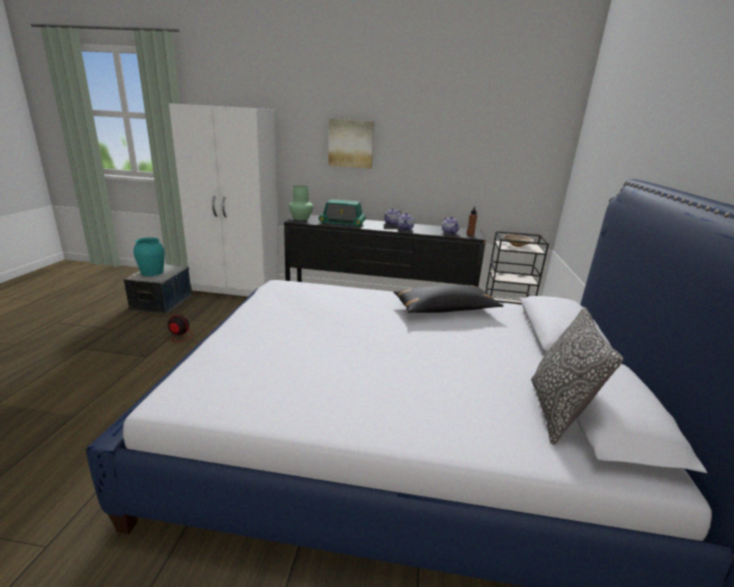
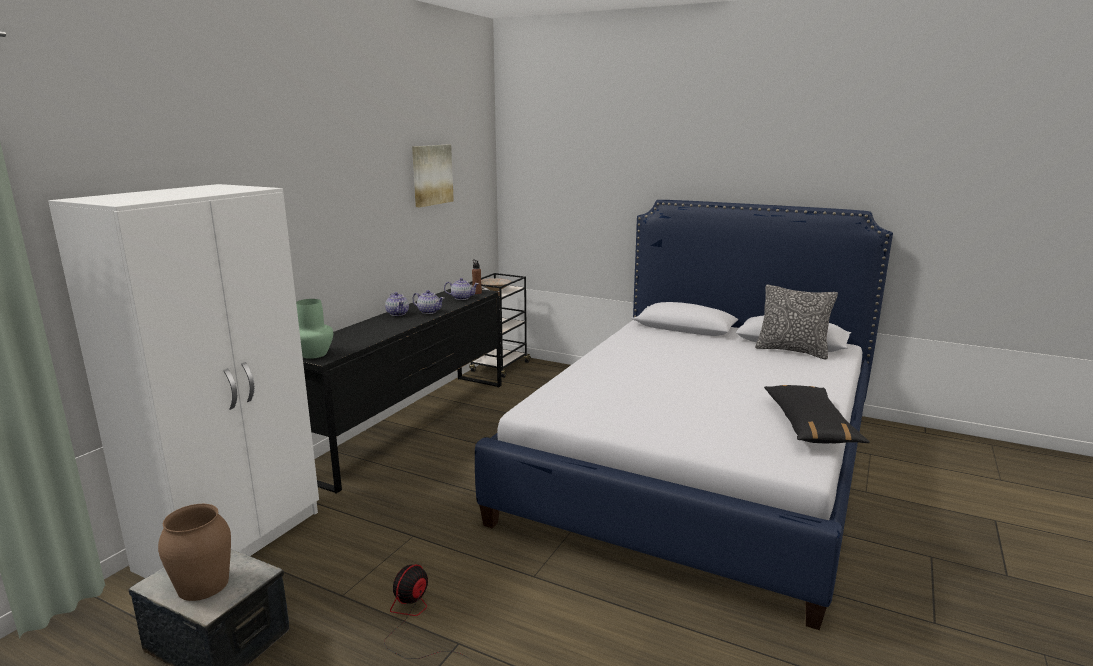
camera: 70 degrees left, 5 degrees down
turquoise vase [133,237,165,276] -> brown vase [158,504,231,601]
radio [319,199,366,227] -> none
picture [328,119,374,168] -> picture moved to [412,145,454,207]
black pillow [393,285,504,313] -> black pillow moved to [764,385,870,443]

